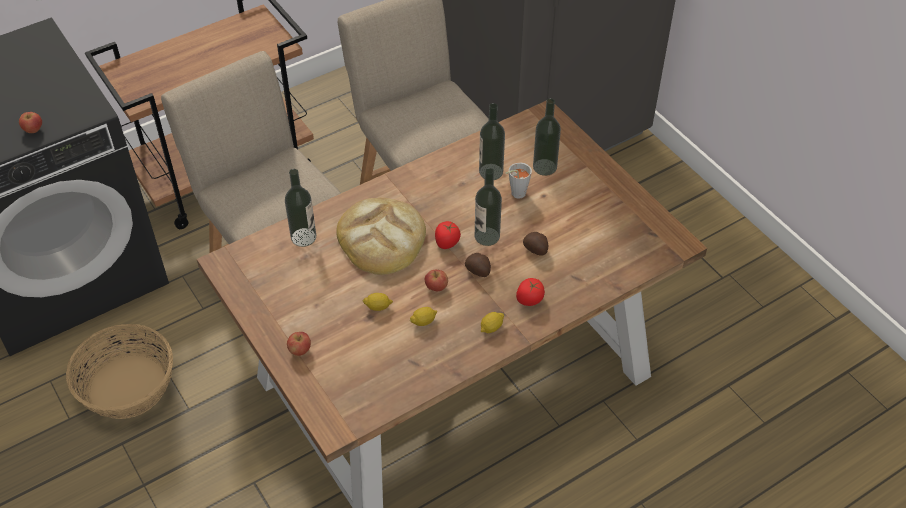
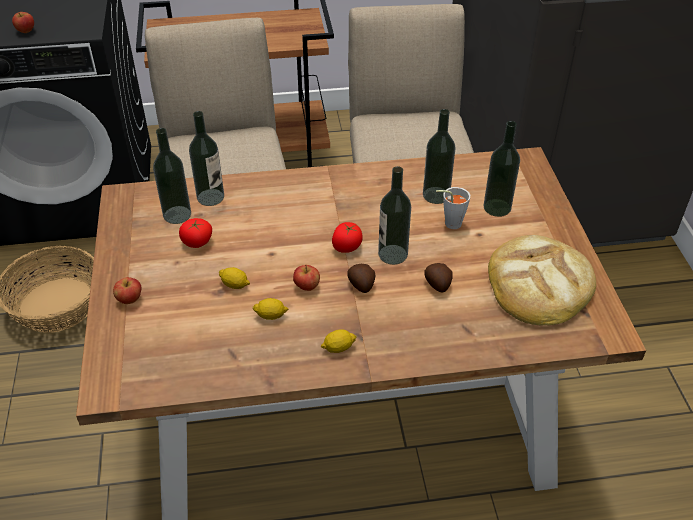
camera: 25 degrees right, 5 degrees down
bread [337,198,426,275] -> bread moved to [488,235,596,325]
tomato [516,278,545,306] -> tomato moved to [179,218,212,248]
none -> bottle [153,128,191,224]

